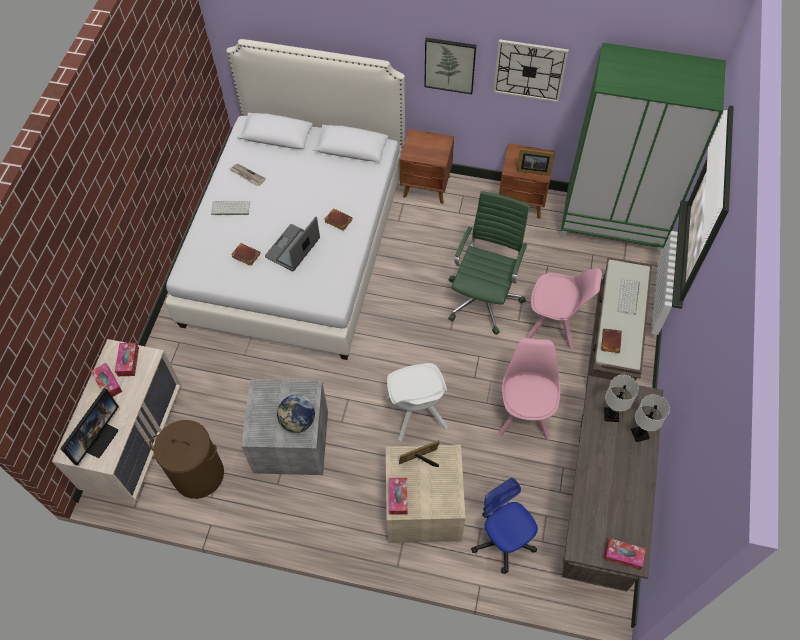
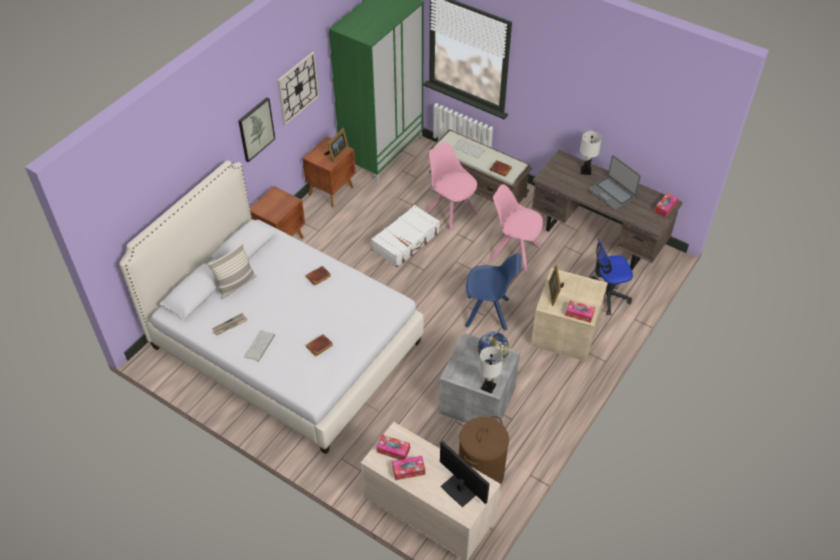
camera: 70 degrees left, 10 degrees down
laptop [265,217,320,271] -> laptop moved to [588,155,641,211]
white chair [387,363,448,441] -> blue chair [465,253,522,331]
green office chair [448,191,529,335] -> white suitcase [371,205,440,267]
pink chair [525,268,602,350] -> pink chair turned 75 degrees counterclockwise [426,142,478,232]
white table lamp [604,375,639,422] -> white table lamp moved to [479,346,503,394]
none -> pillow [207,242,256,299]

